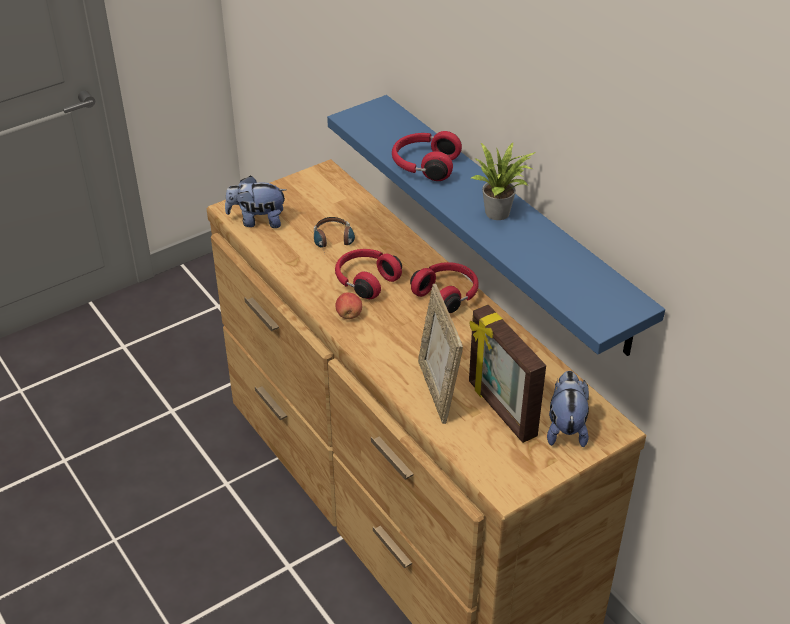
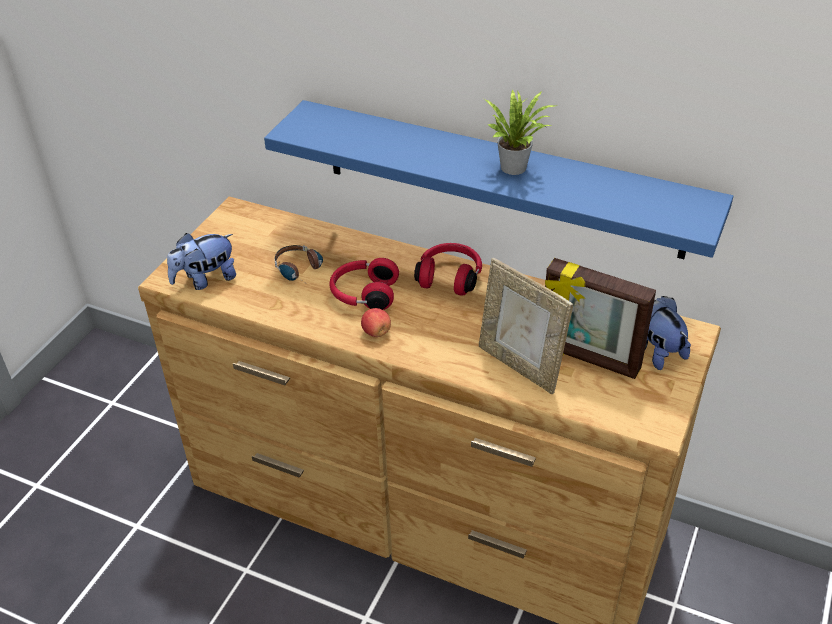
camera: 30 degrees left, 0 degrees up
red headphones [392,131,462,181] -> none

